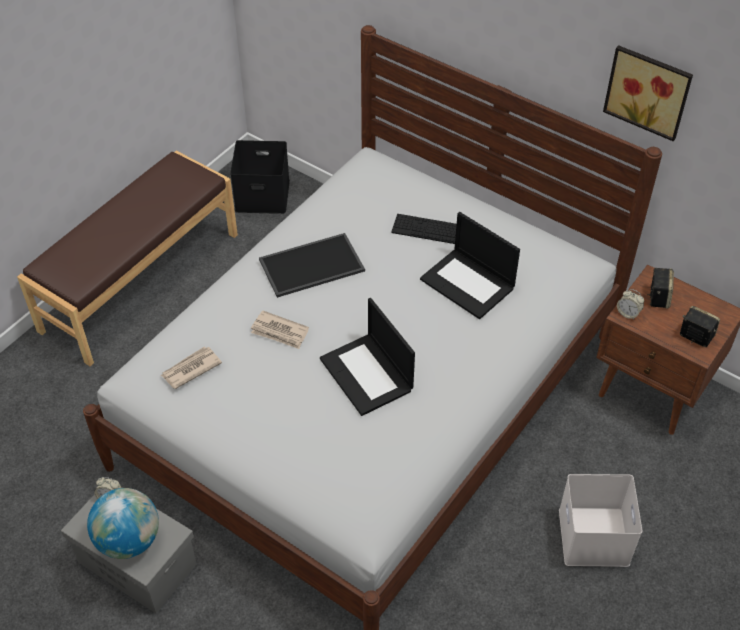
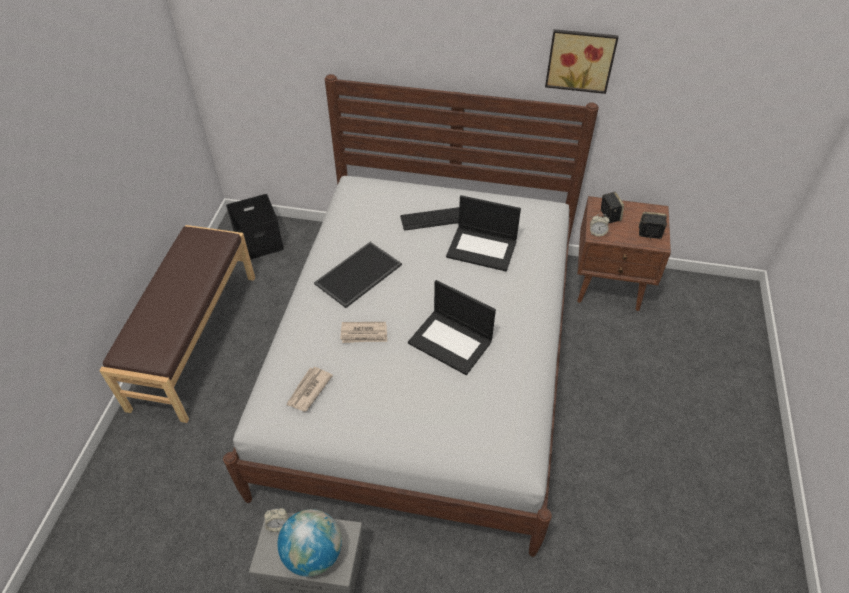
camera: 25 degrees left, 0 degrees up
white storage box [559,474,642,567] -> none

